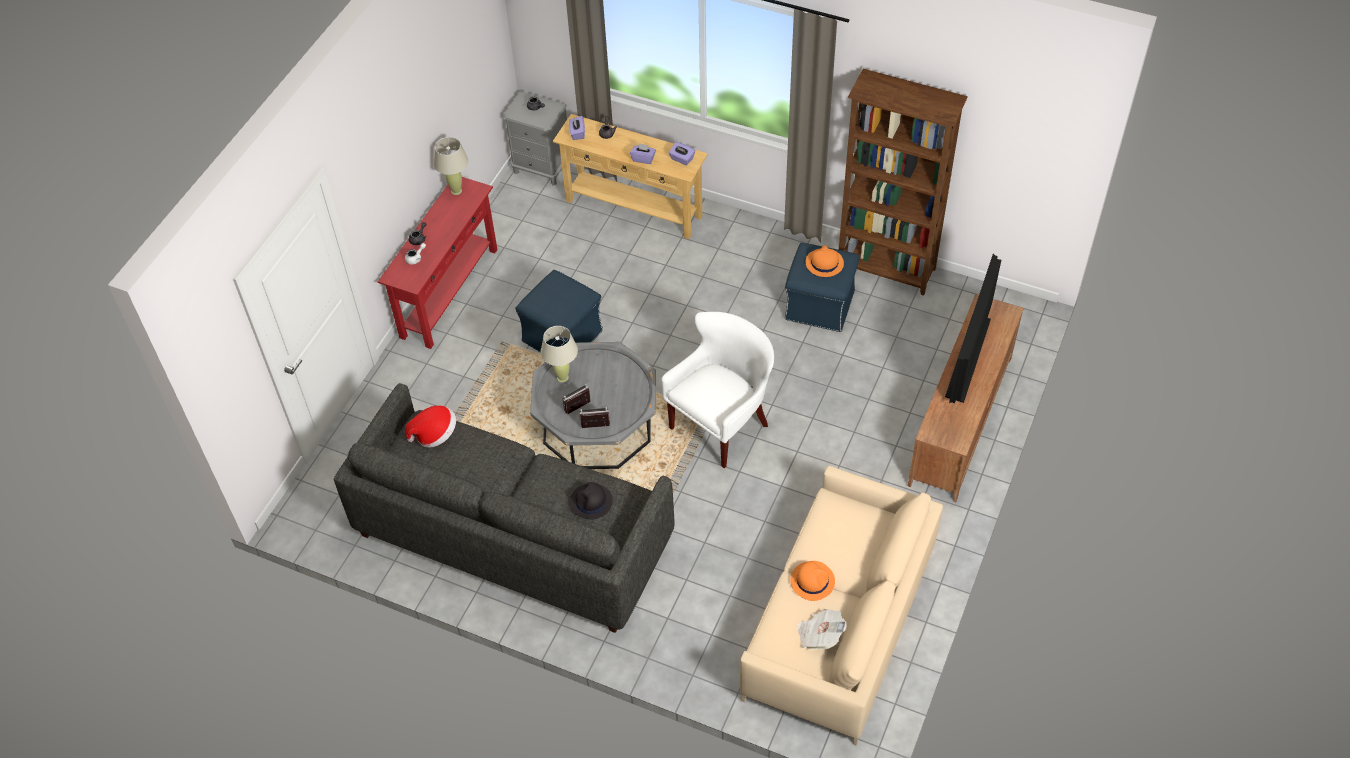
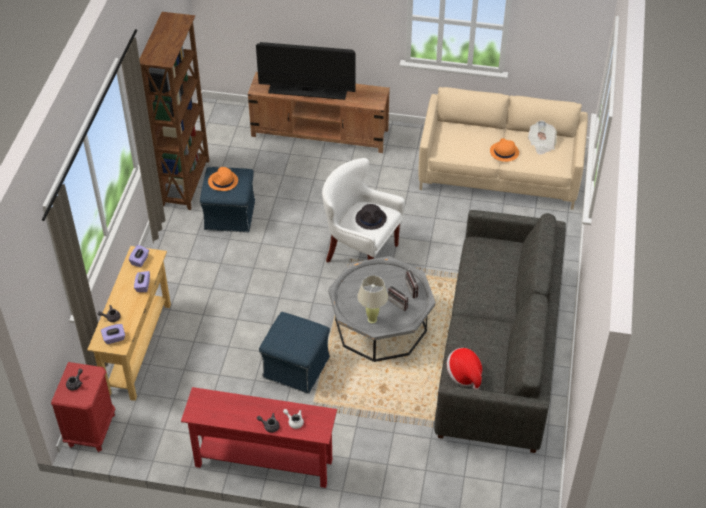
camera: 105 degrees left, 5 degrees down
beige table lamp [433,137,468,195] -> none
grey nightstand [503,91,567,185] -> red nightstand [51,362,116,452]
black hat [570,482,613,519] -> black hat moved to [355,204,387,230]

